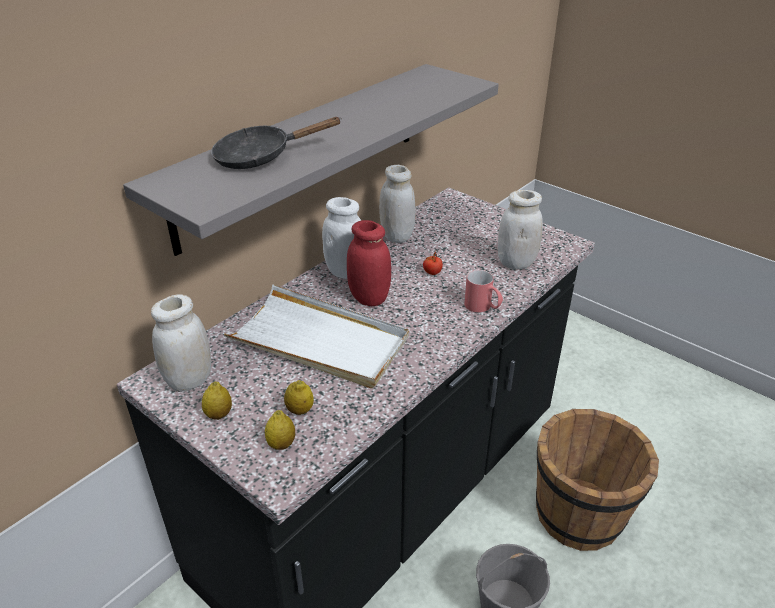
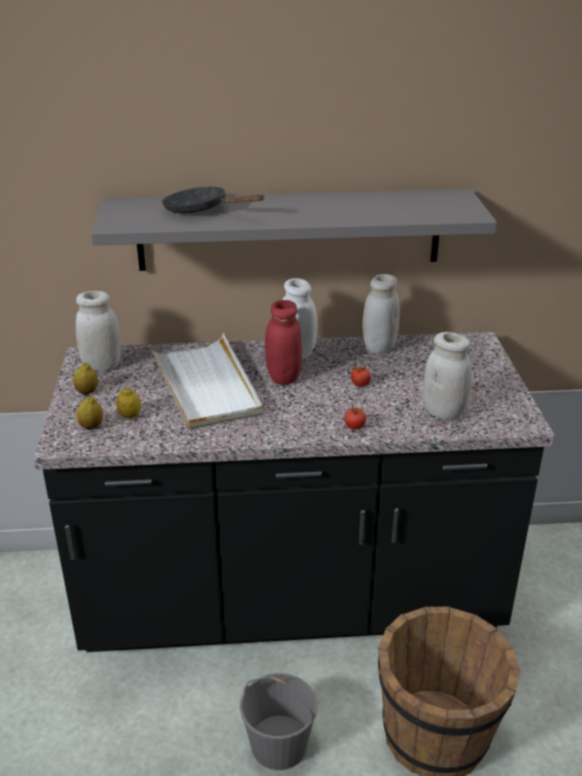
camera: 45 degrees right, 5 degrees down
red mug [464,270,503,313] -> tomato [344,403,366,430]

